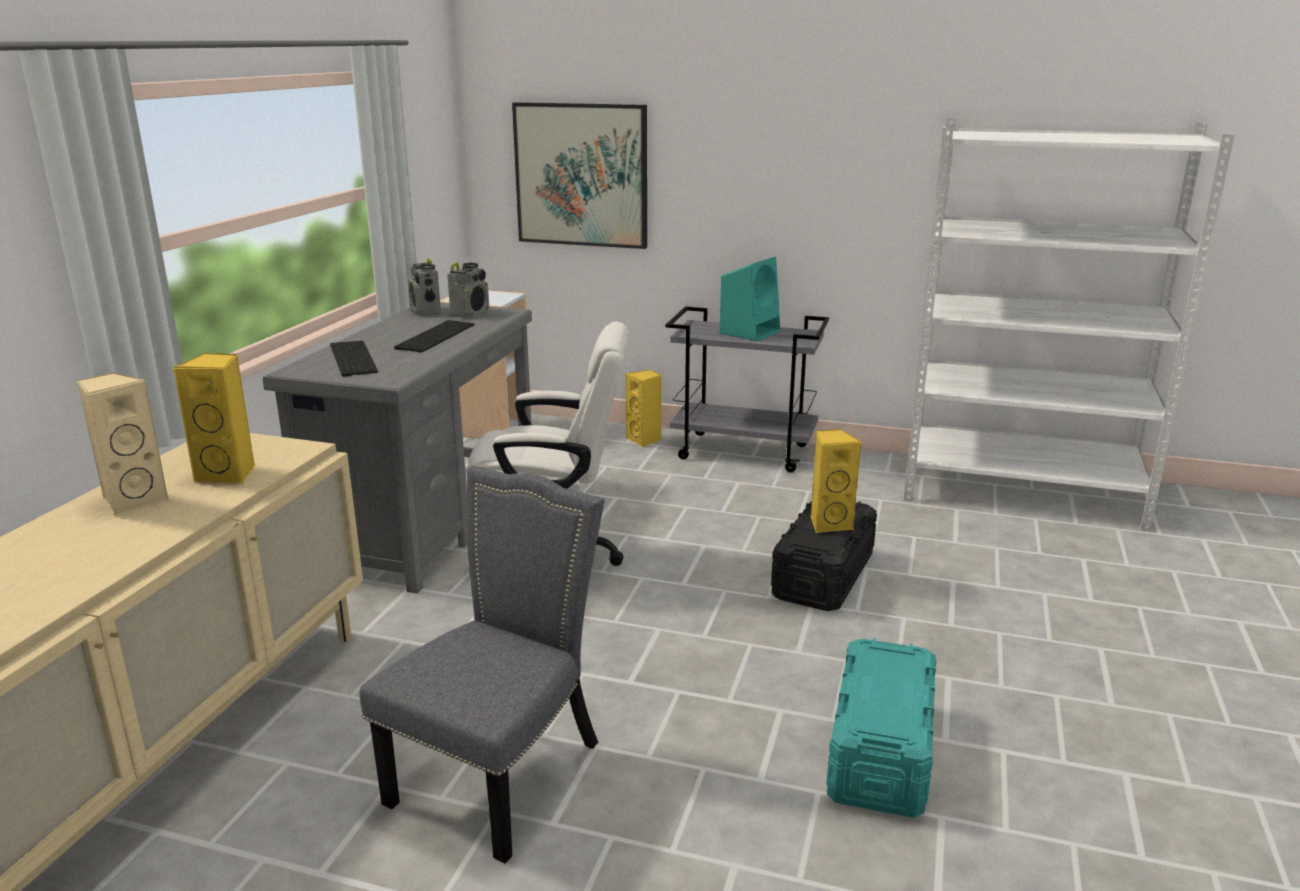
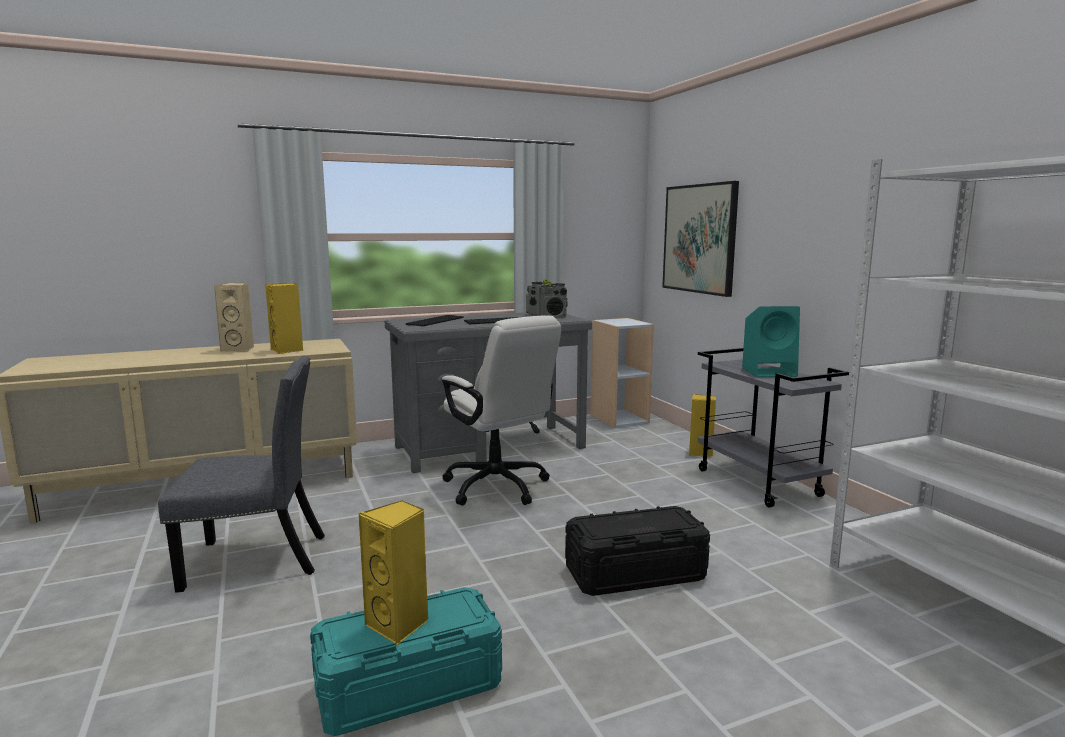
camera: 50 degrees right, 10 degrees down
yellow speaker [811,429,862,533] -> yellow speaker moved to [358,500,429,645]

